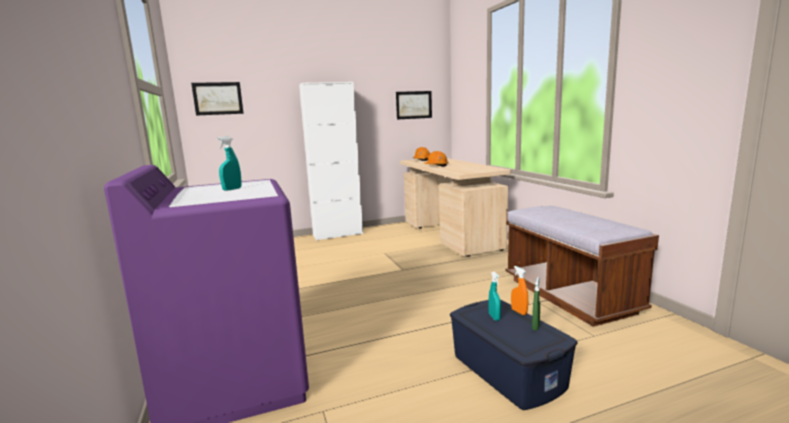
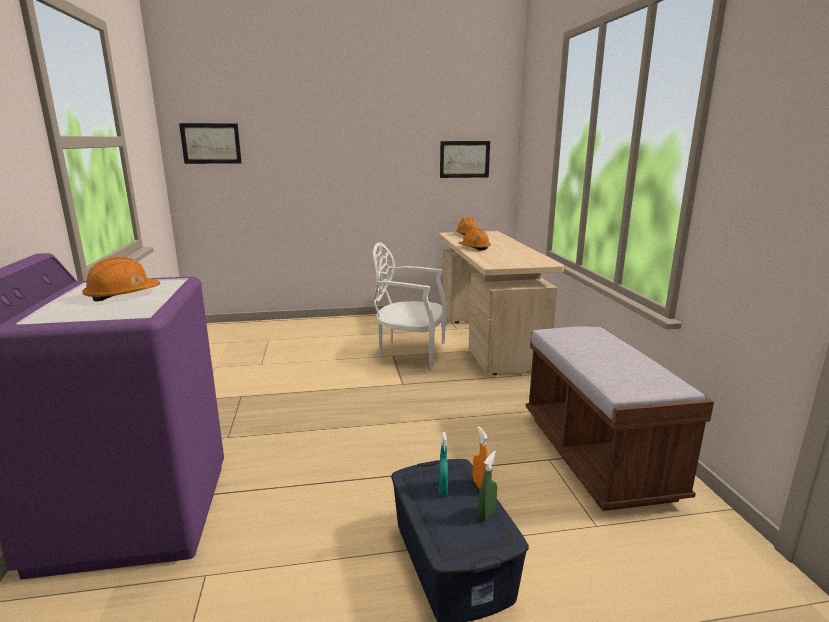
camera: 10 degrees right, 5 degrees up
turquoise spray bottle [217,137,242,191] -> orange hard hat [82,256,160,302]
white cabinet [299,82,363,241] -> none
none -> white chair [373,242,447,369]

